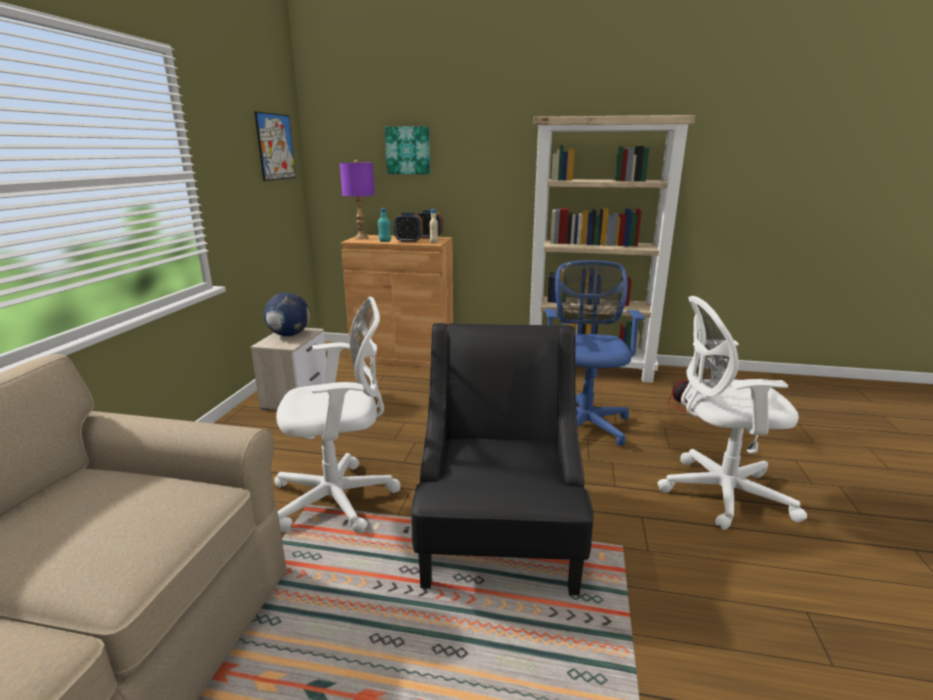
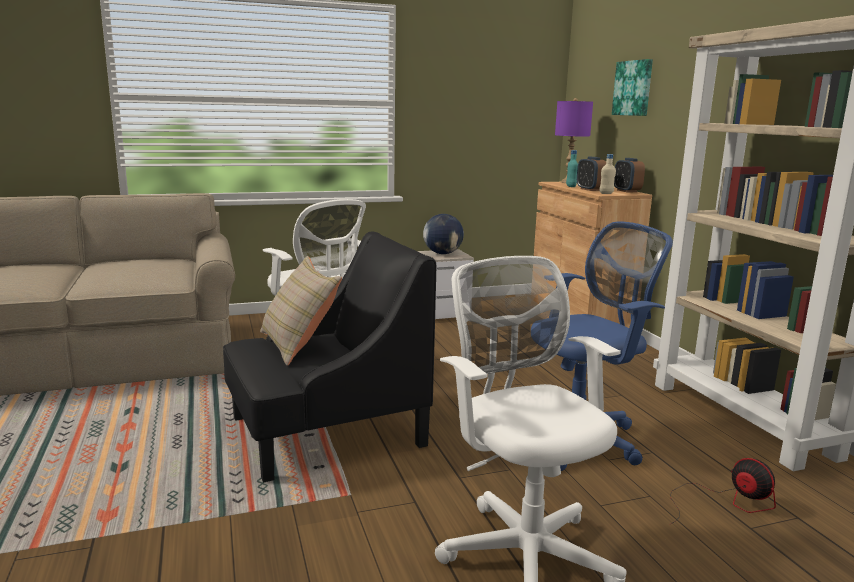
camera: 60 degrees right, 5 degrees down
picture [255,112,296,181] -> none
none -> beige pillow [260,256,342,366]

